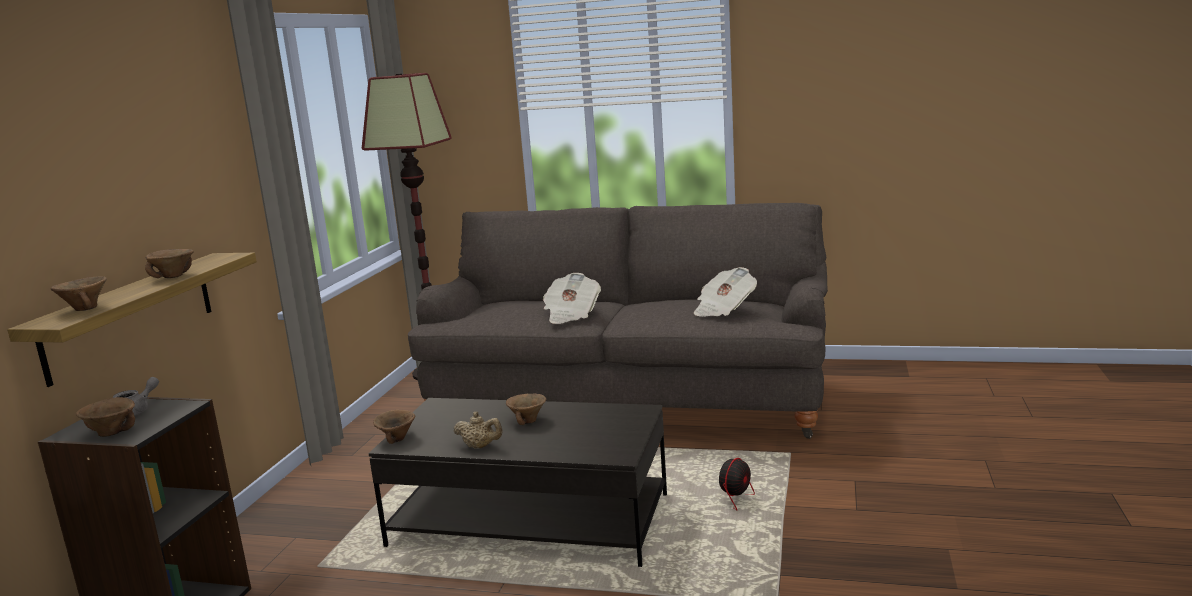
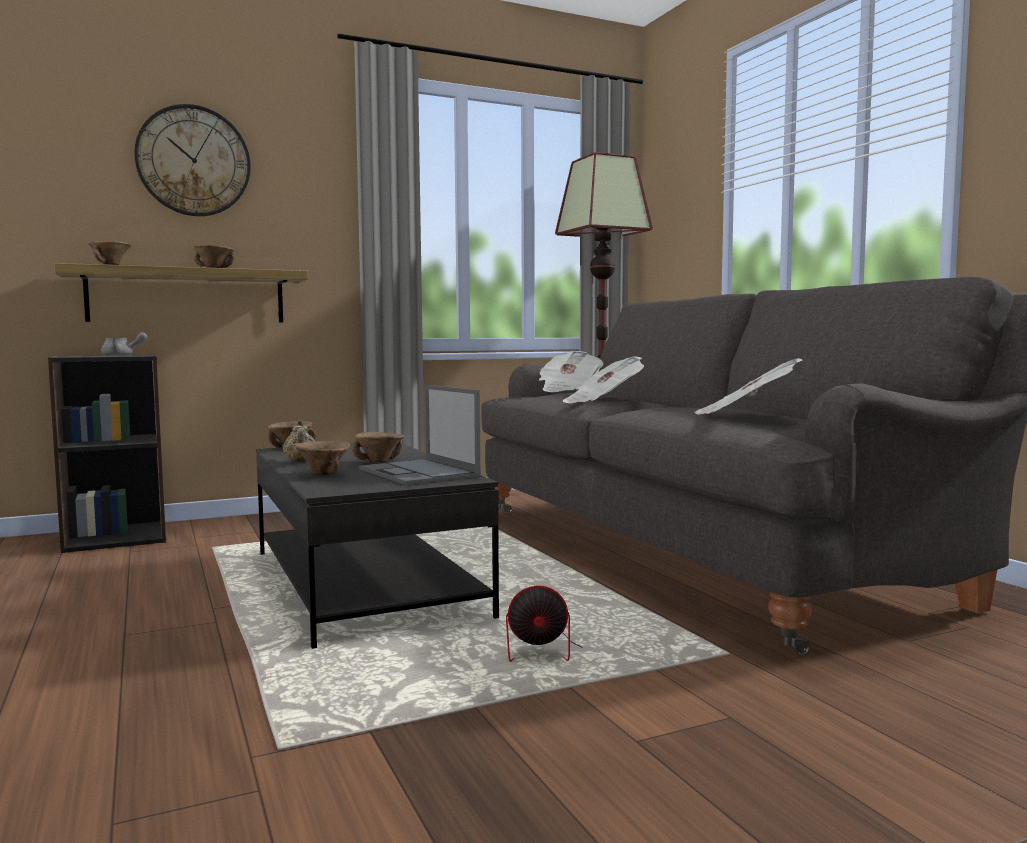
camera: 50 degrees right, 10 degrees down
brown bowl [76,397,135,437] -> brown bowl moved to [295,441,350,475]
none -> wall clock [134,104,251,216]
none -> laptop [359,385,481,485]
none -> newspaper [539,351,603,392]

